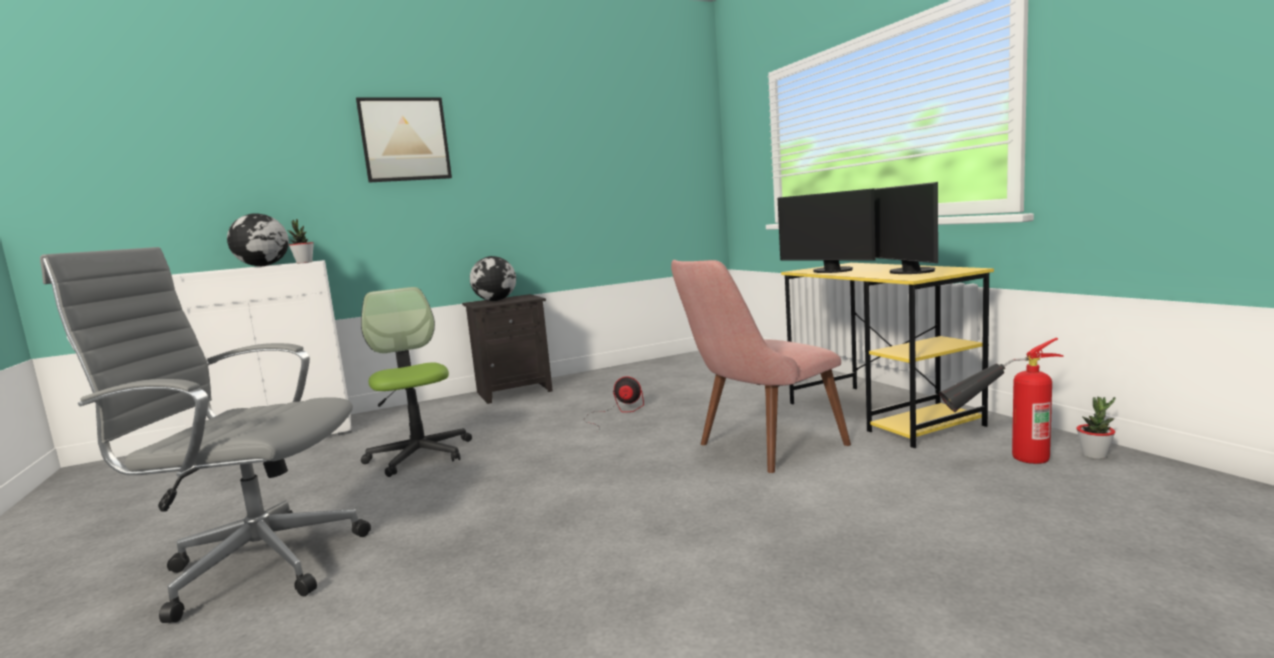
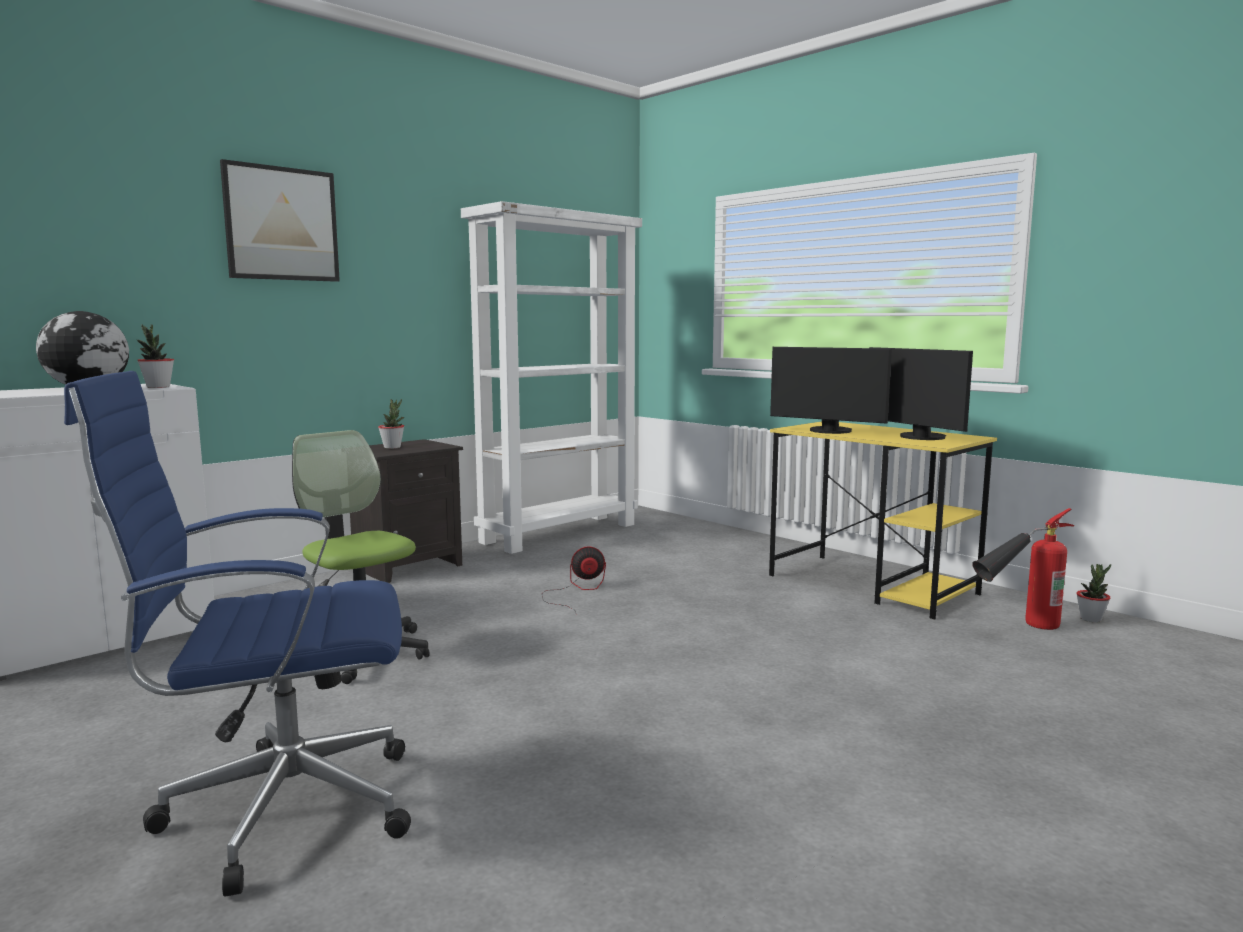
camera: 20 degrees left, 0 degrees up
grey office chair [40,247,371,623] -> blue office chair [64,371,411,896]
globe [470,256,516,301] -> potted plant [378,399,404,449]
pink chair [671,260,851,473] -> none
none -> white bookcase [461,201,642,554]

